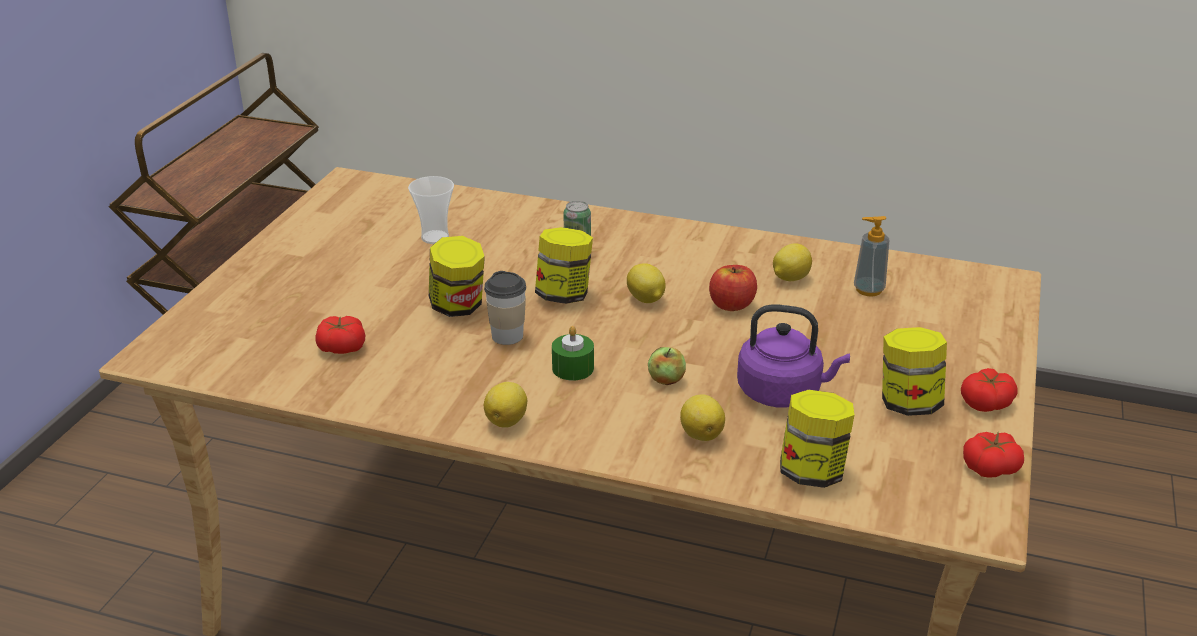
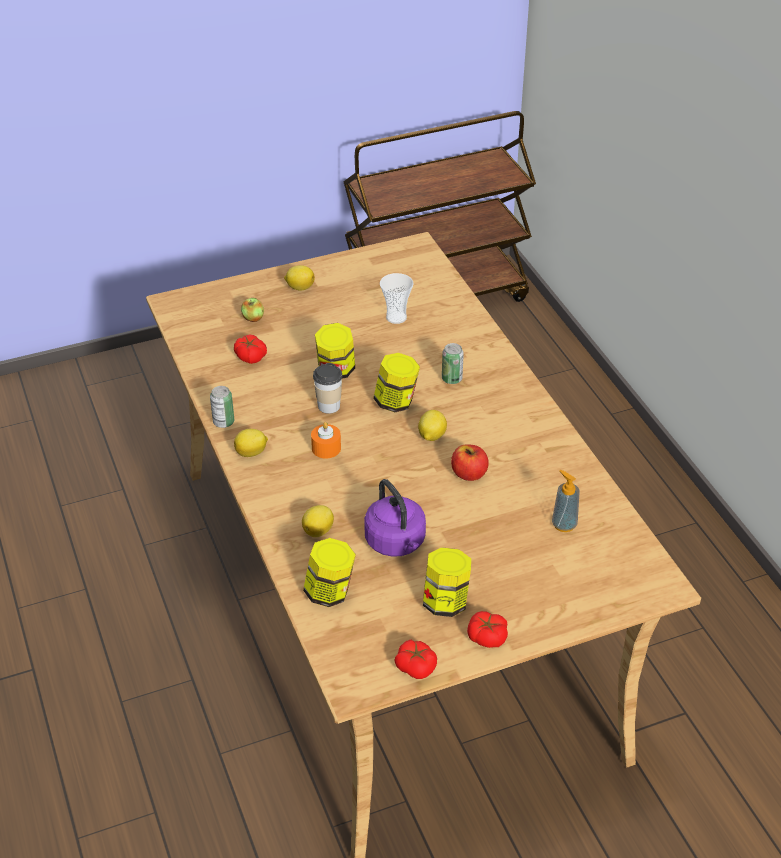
camera: 50 degrees right, 10 degrees up
green candle [552,326,594,381] -> orange candle [311,422,341,459]
apple [648,347,686,385] -> apple moved to [241,298,264,322]
lemon [773,243,812,281] -> lemon moved to [284,265,315,291]
none -> can [210,386,234,428]

